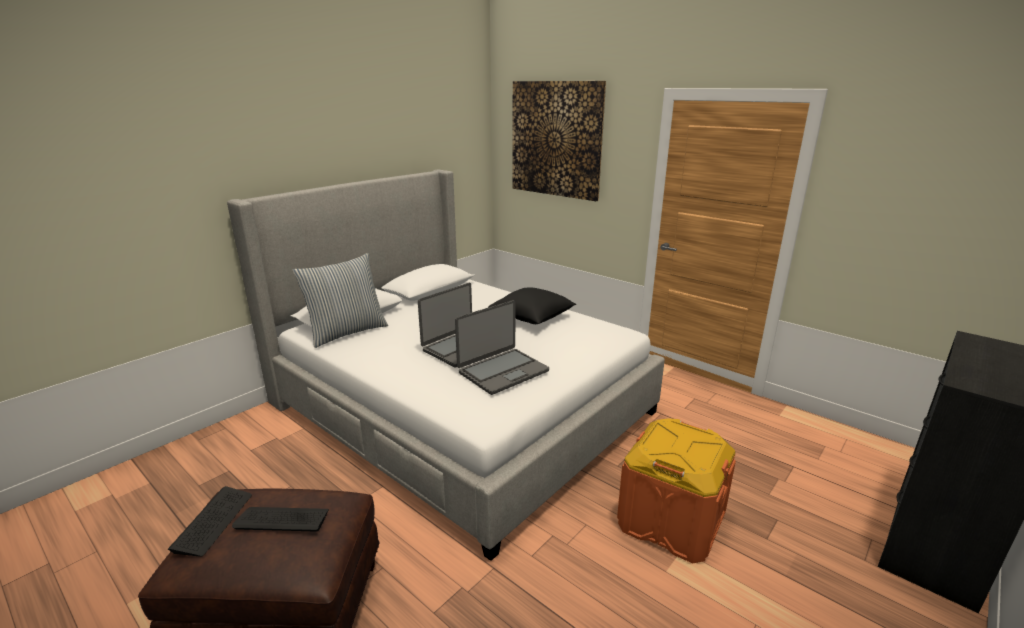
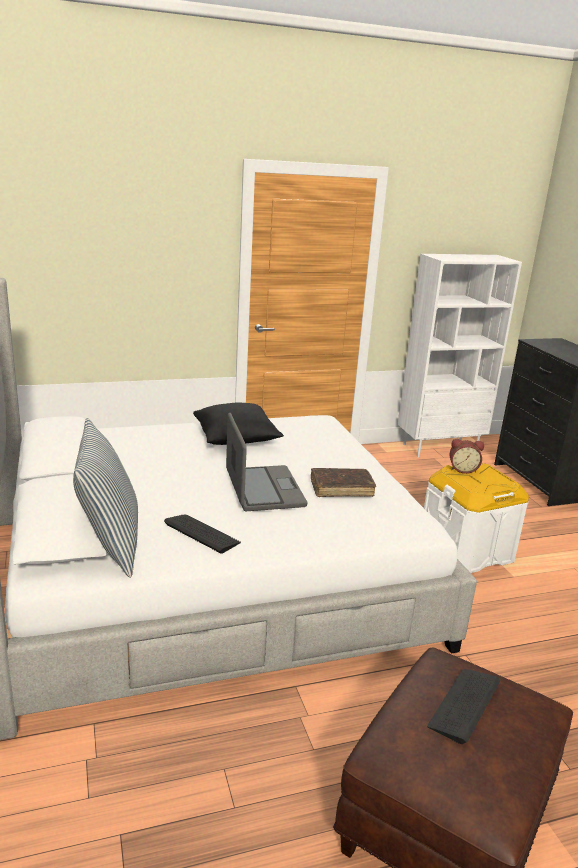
camera: 60 degrees left, 0 degrees up
keyboard [168,486,252,557] -> keyboard moved to [164,515,241,554]
laptop [455,300,549,395] -> brown book [311,468,376,497]
picture [513,81,606,201] -> none
orange storage box [617,418,736,563] -> white storage box [424,463,529,573]
none -> white bookcase [398,254,522,458]
none -> alarm clock [449,439,484,474]

